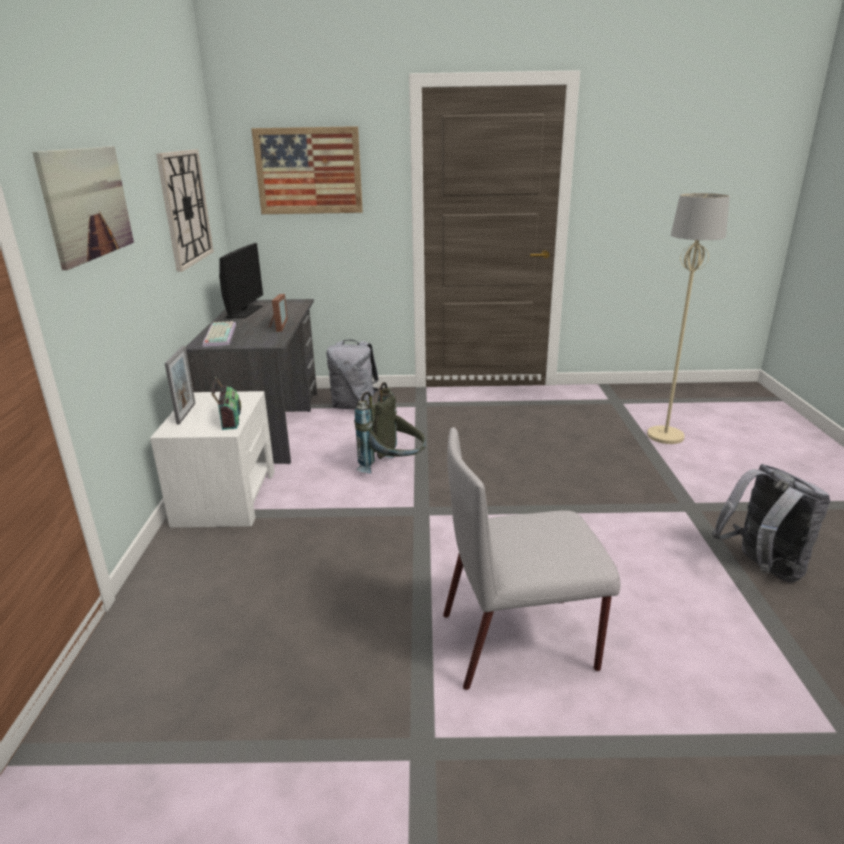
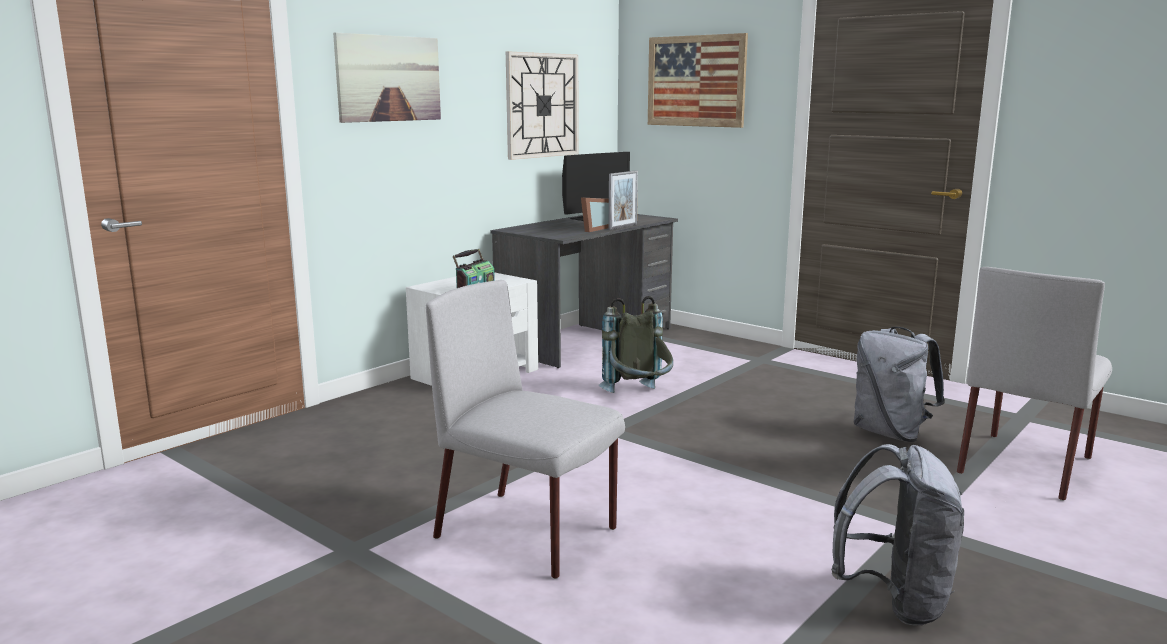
camera: 40 degrees right, 10 degrees down
picture frame [165,346,195,424] -> picture frame moved to [609,170,638,230]
keyboard [202,321,236,347] -> none
grey backpack [326,340,379,409] -> grey backpack moved to [853,327,945,442]
beige floor lamp [647,193,730,444] -> grey chair [957,267,1112,501]

